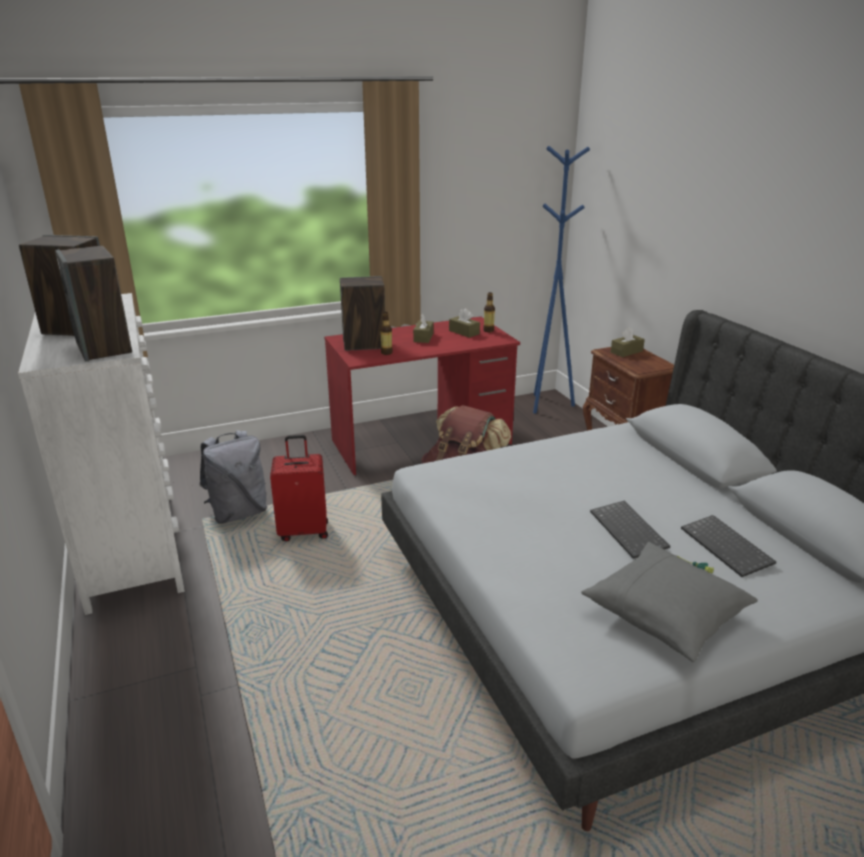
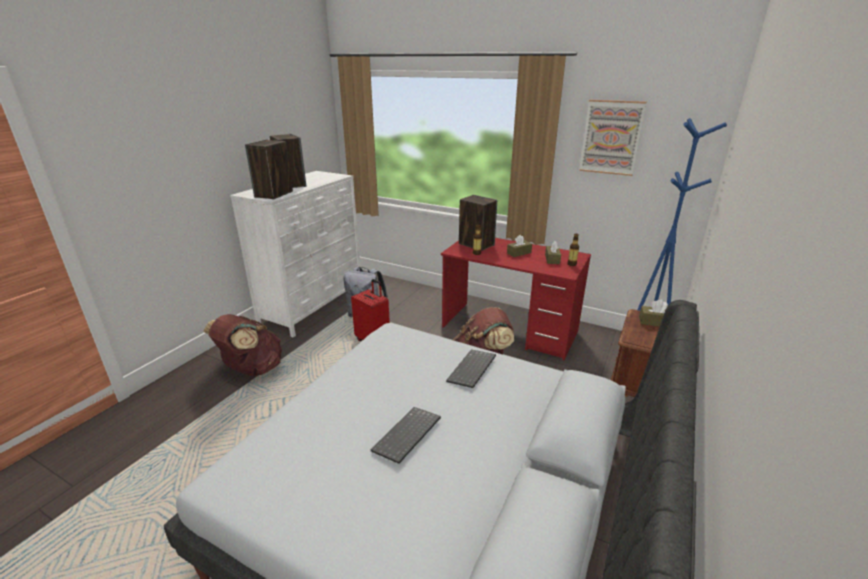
camera: 50 degrees right, 0 degrees up
grey pillow [581,542,758,662] -> none
keyboard [681,515,776,577] -> keyboard moved to [446,349,496,388]
none -> brown backpack [203,314,282,376]
none -> picture [579,100,647,176]

